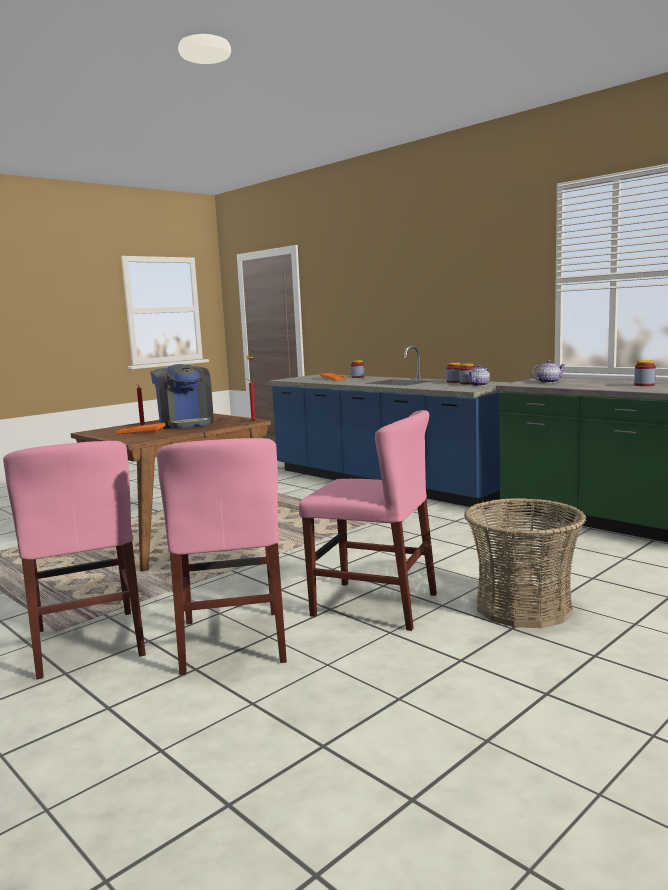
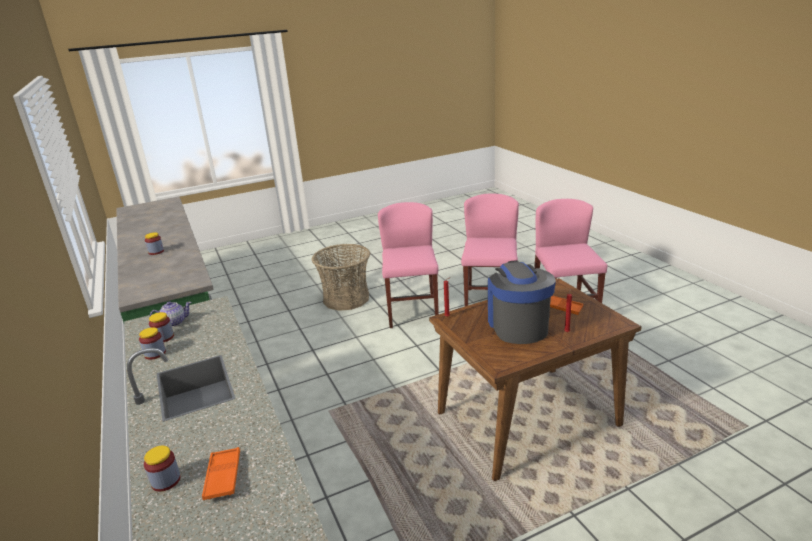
camera: 160 degrees left, 15 degrees up
pink chair [299,410,437,631] -> pink chair turned 45 degrees clockwise [378,202,439,328]
teapot [531,360,566,383] -> none

